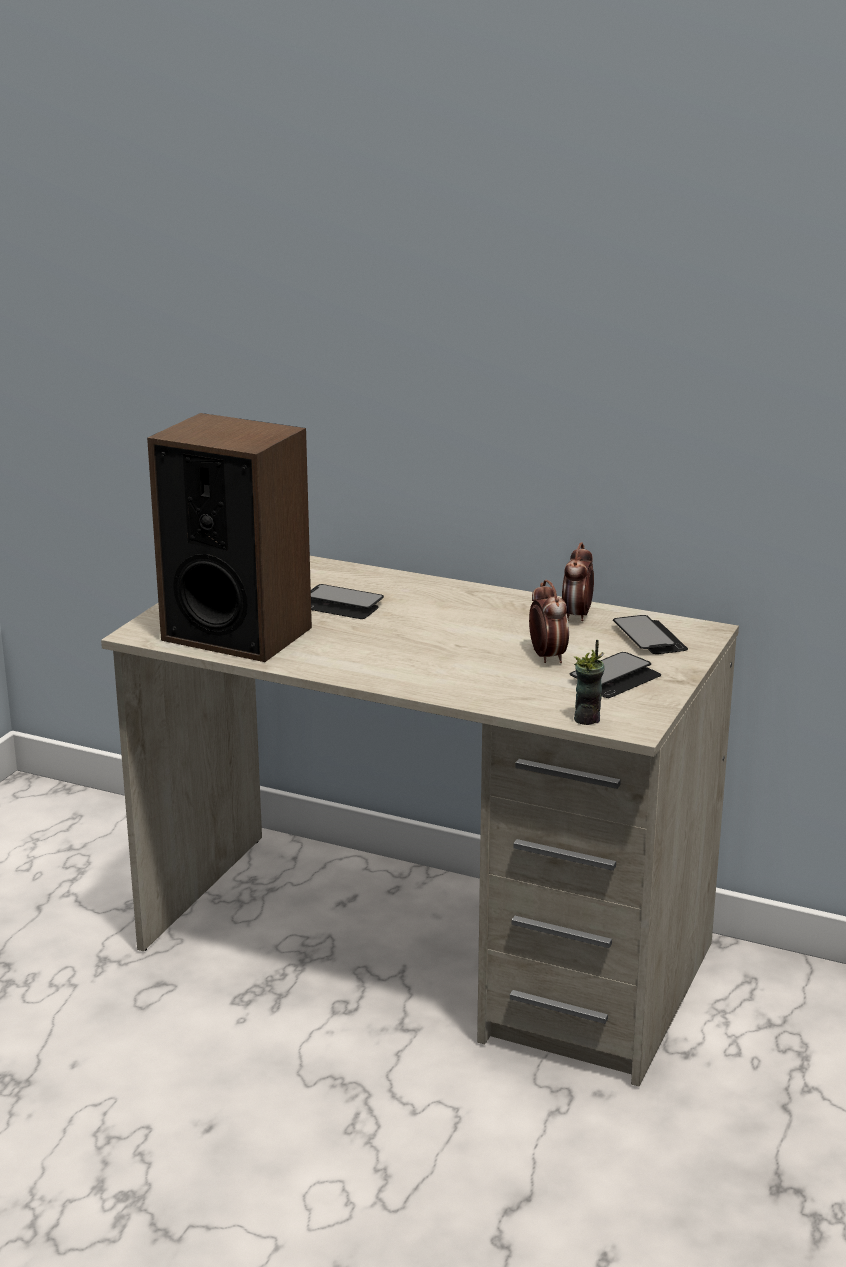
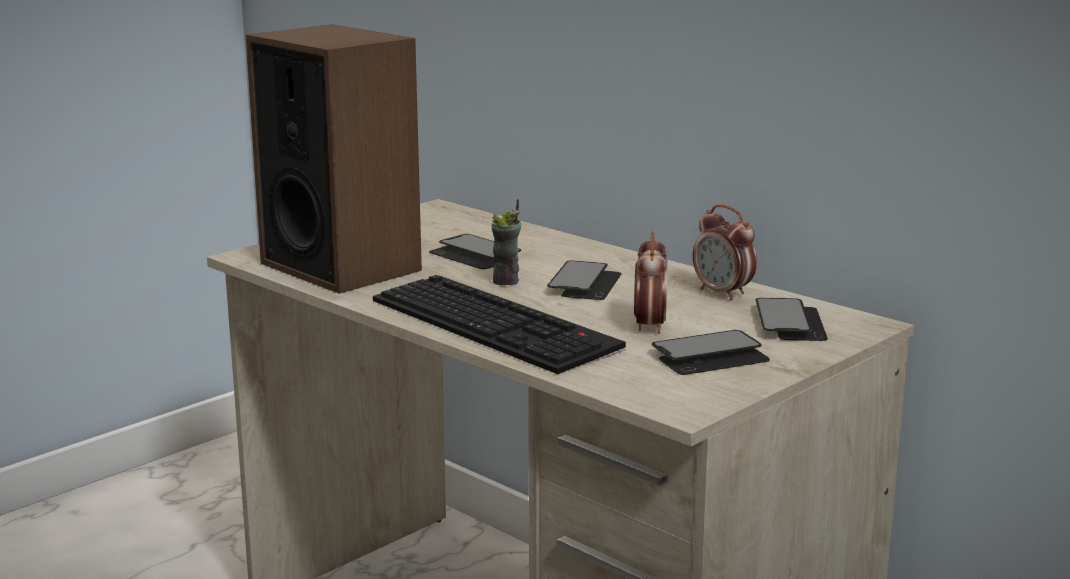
camera: 20 degrees right, 5 degrees down
alarm clock [562,542,594,621] -> alarm clock turned 75 degrees counterclockwise [693,205,757,300]
cup [574,640,605,725] -> cup moved to [491,199,521,285]
none -> keyboard [373,275,626,374]
none -> phone [547,261,622,300]

